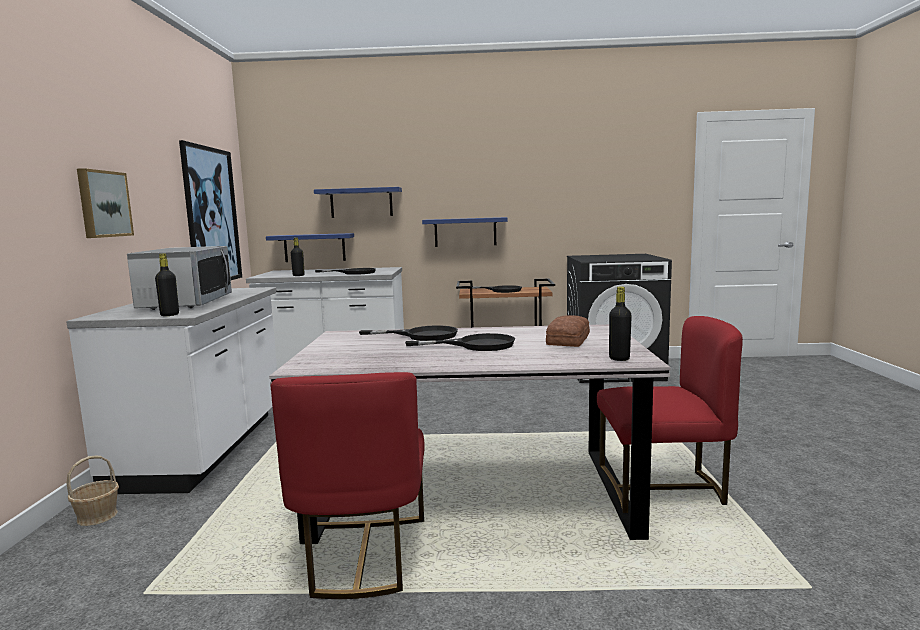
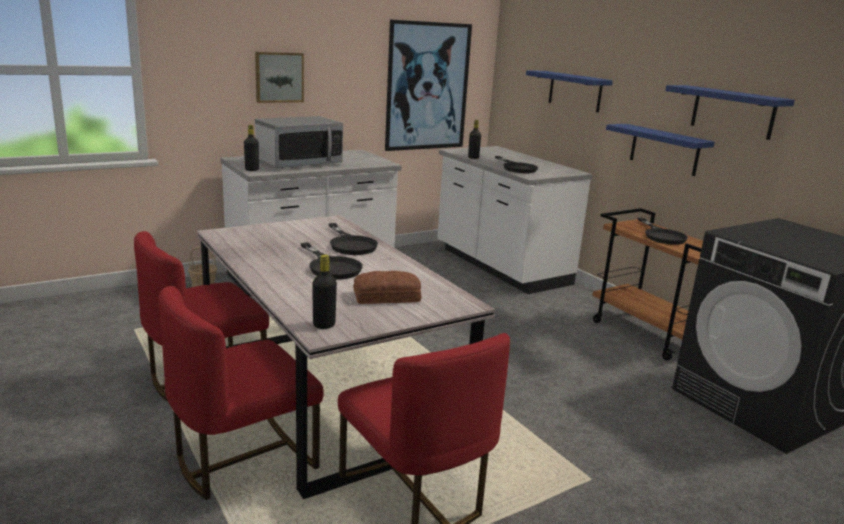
camera: 55 degrees right, 10 degrees up
blue shelf [266,233,354,262] -> blue shelf moved to [666,85,795,140]
none -> red chair [158,286,324,500]

